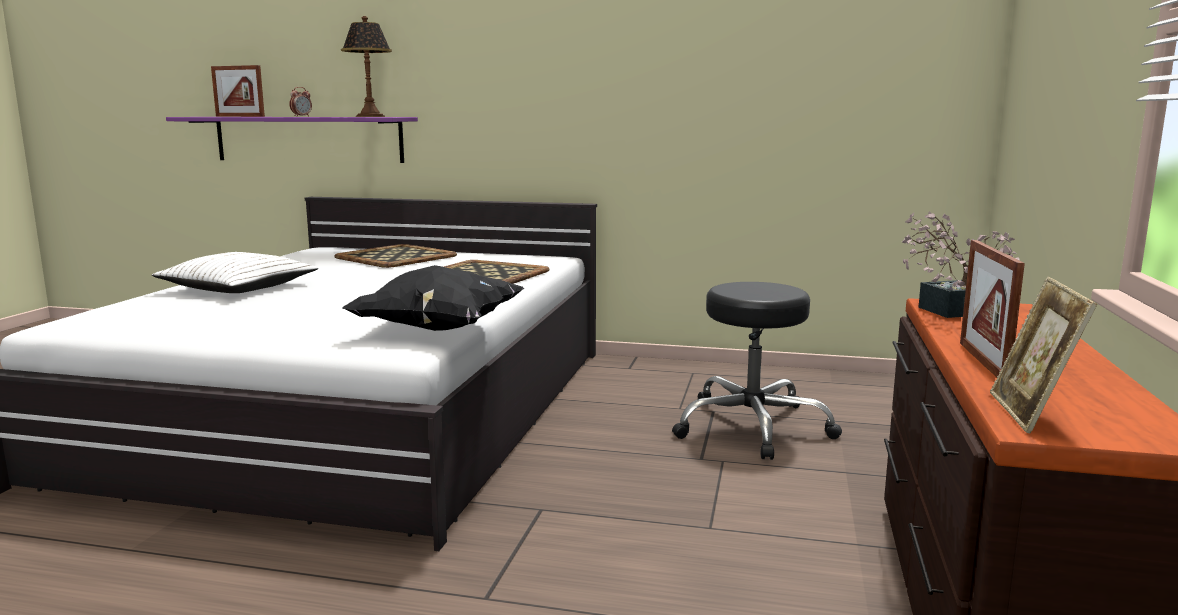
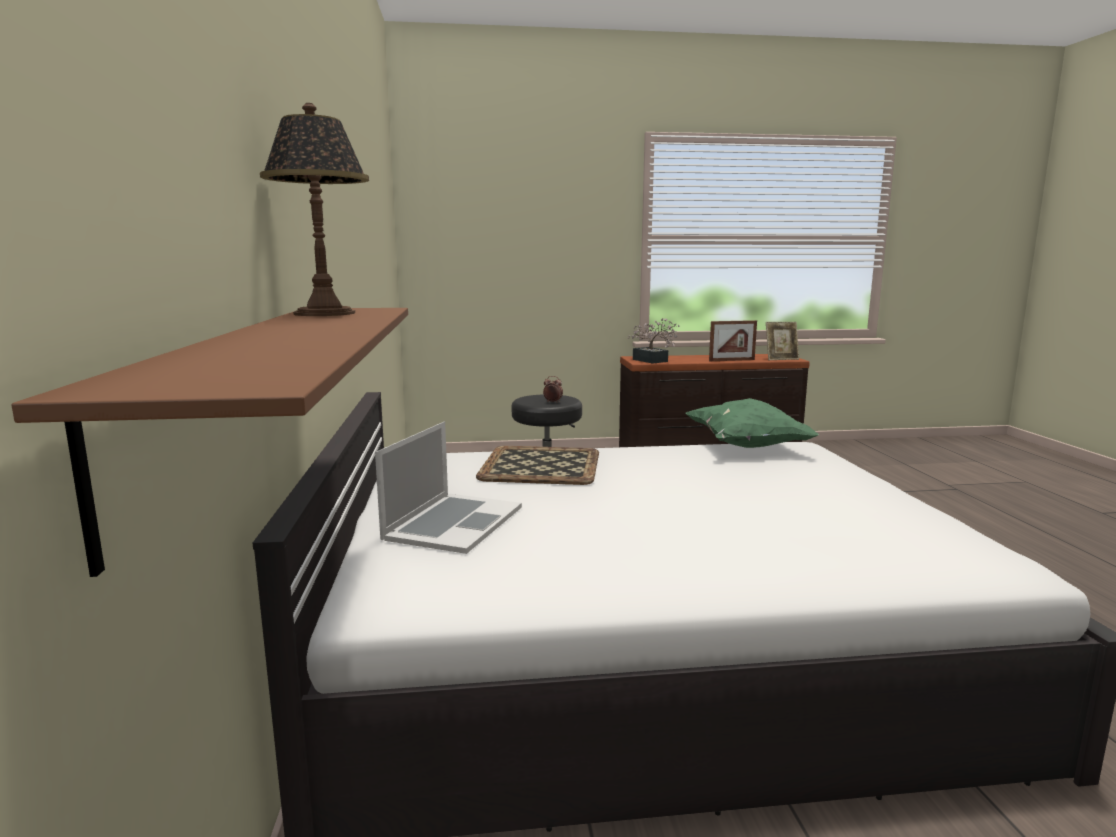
camera: 110 degrees left, 0 degrees up
white pillow [152,252,318,293] -> none
purple shelf [166,117,418,163] -> brown shelf [12,308,408,577]
picture frame [211,65,265,117] -> none
alarm clock [289,87,312,117] -> alarm clock moved to [543,376,563,403]
tray [334,244,457,268] -> laptop [375,422,522,554]
black pillow [342,265,525,331] -> green pillow [686,398,819,448]

